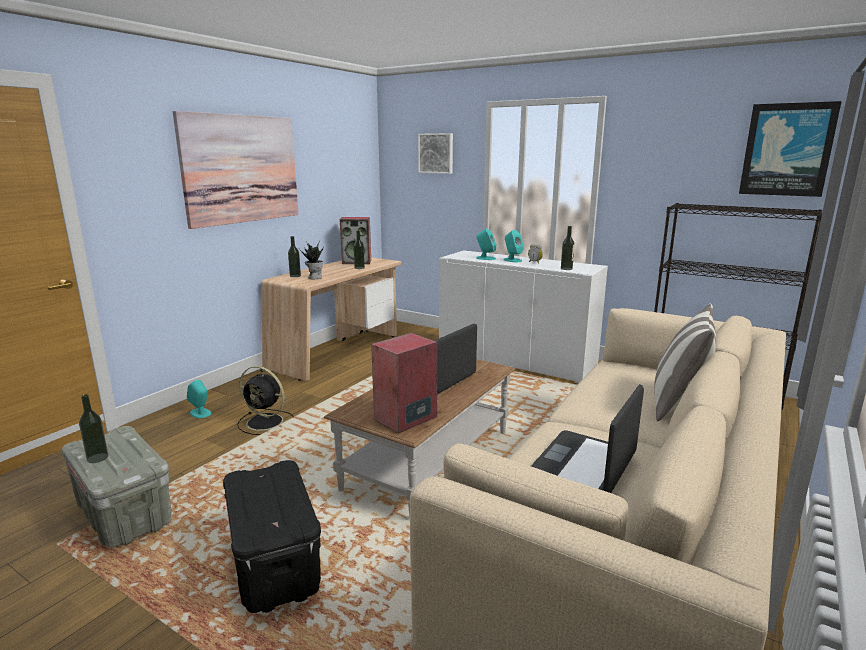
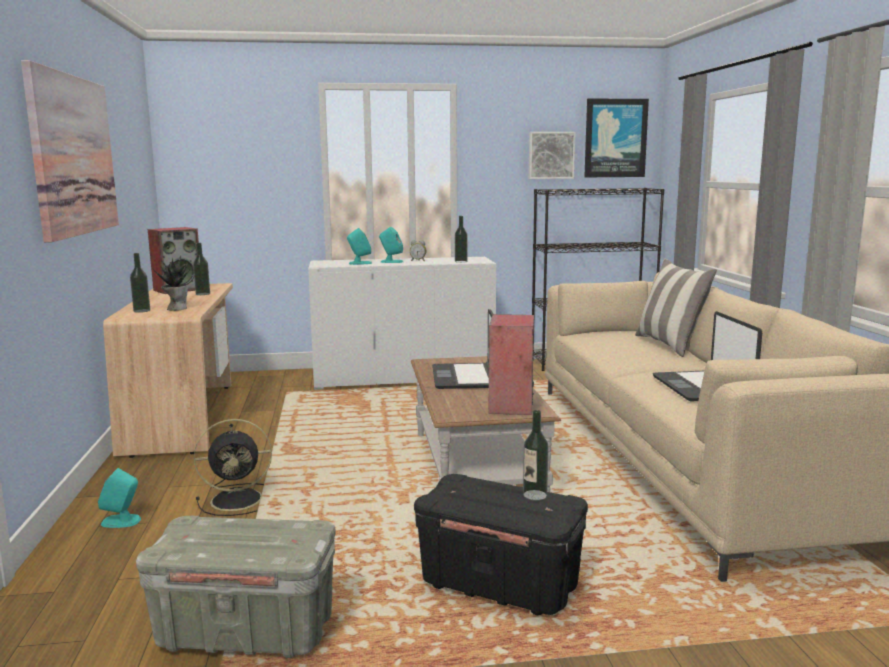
camera: 40 degrees left, 5 degrees down
bottle [79,394,108,463] -> bottle moved to [523,410,548,500]
picture [418,133,453,174] -> picture moved to [529,132,576,179]

